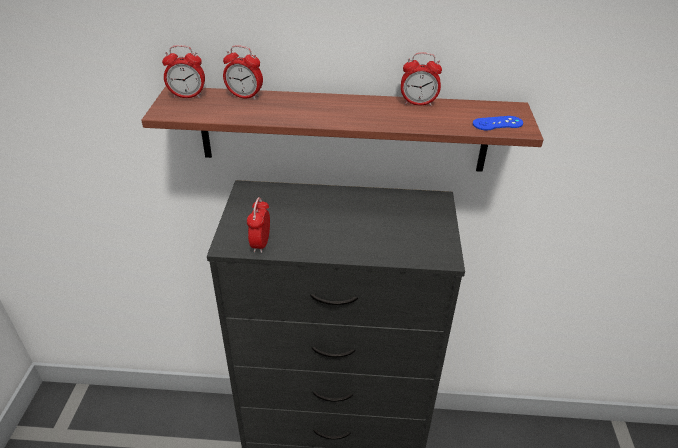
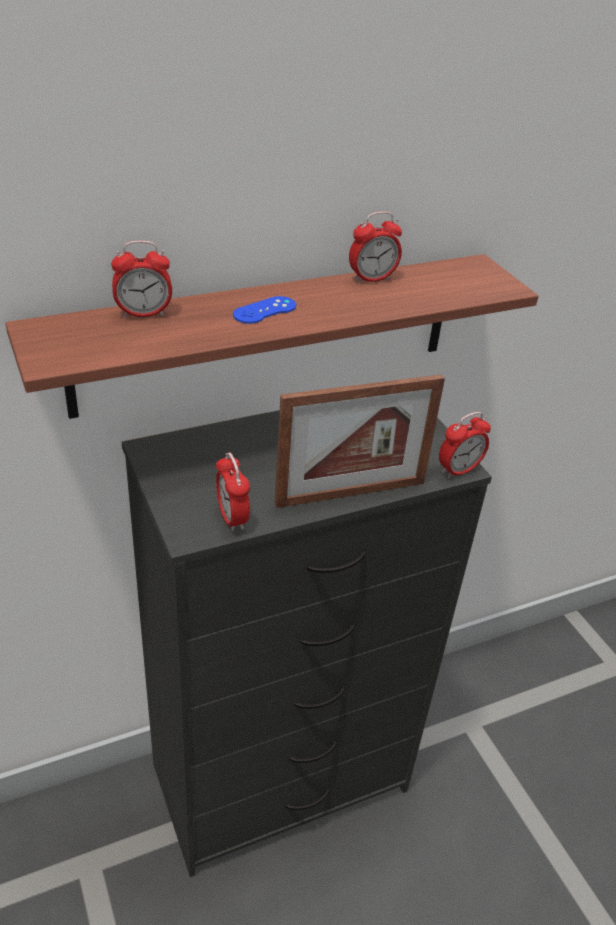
camera: 30 degrees left, 0 degrees up
alarm clock [162,45,205,98] -> alarm clock moved to [439,412,491,479]
blue game controller [473,116,523,130] -> blue game controller moved to [233,296,296,324]
none -> picture frame [275,374,445,508]

